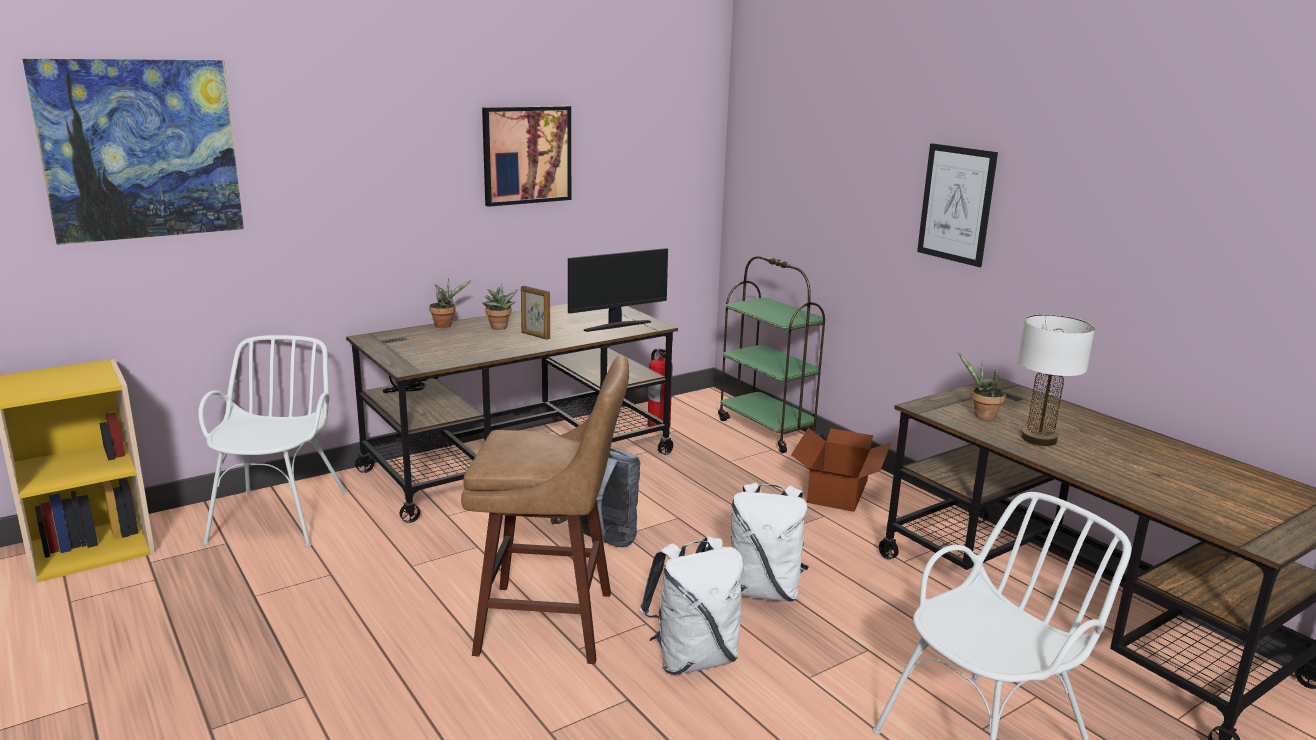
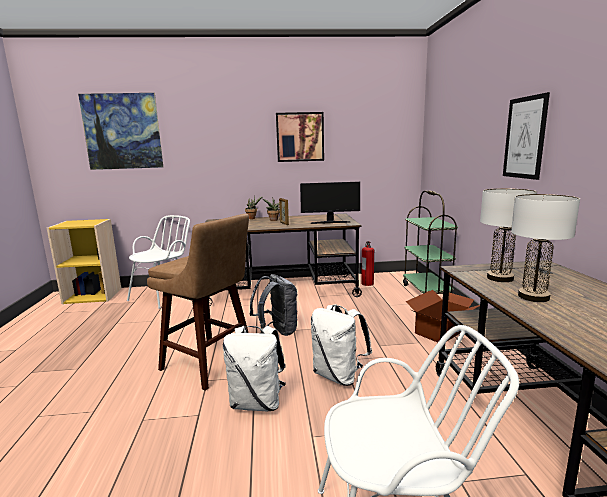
camera: 30 degrees right, 5 degrees down
potted plant [958,352,1006,420] -> table lamp [480,189,537,282]

